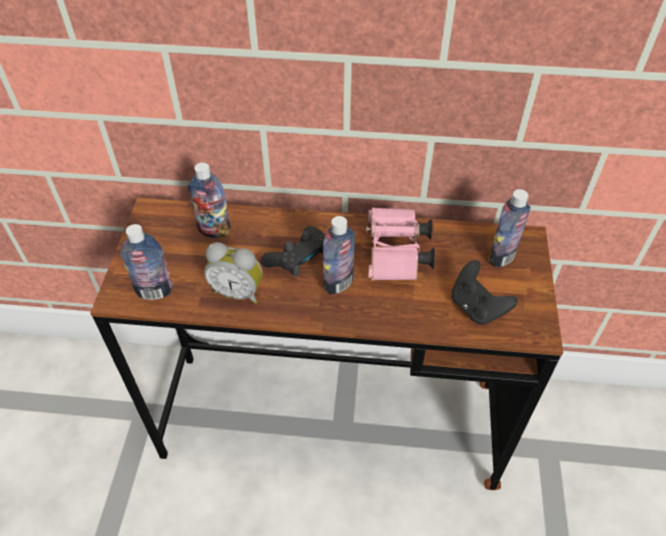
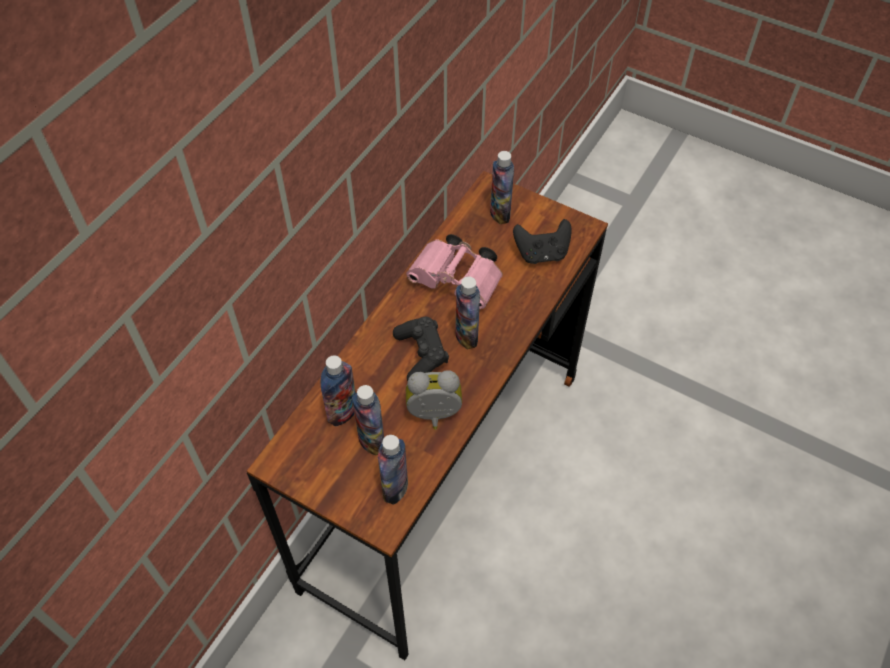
camera: 65 degrees left, 5 degrees up
alarm clock [204,242,263,304] -> alarm clock turned 135 degrees counterclockwise [406,370,462,430]
none -> bottle [352,385,384,455]

